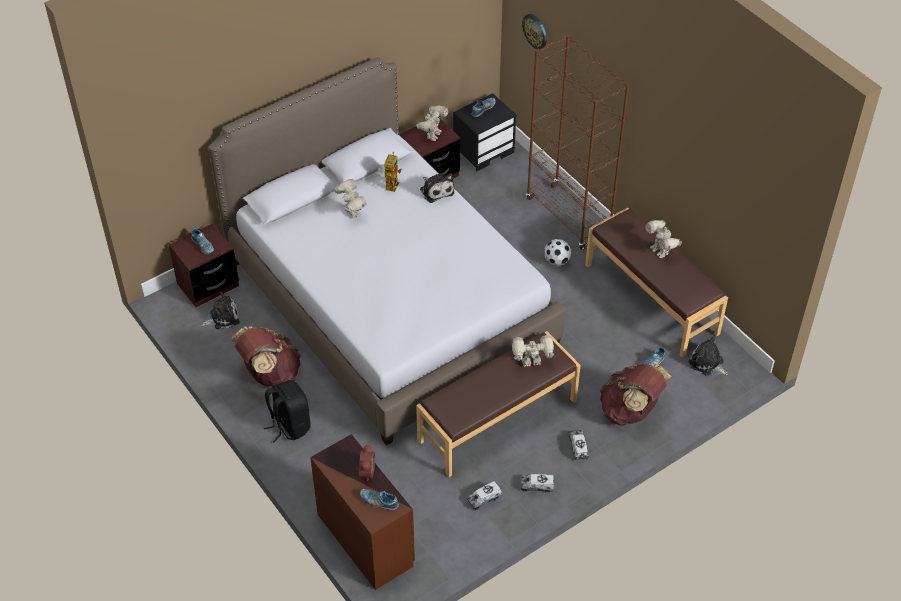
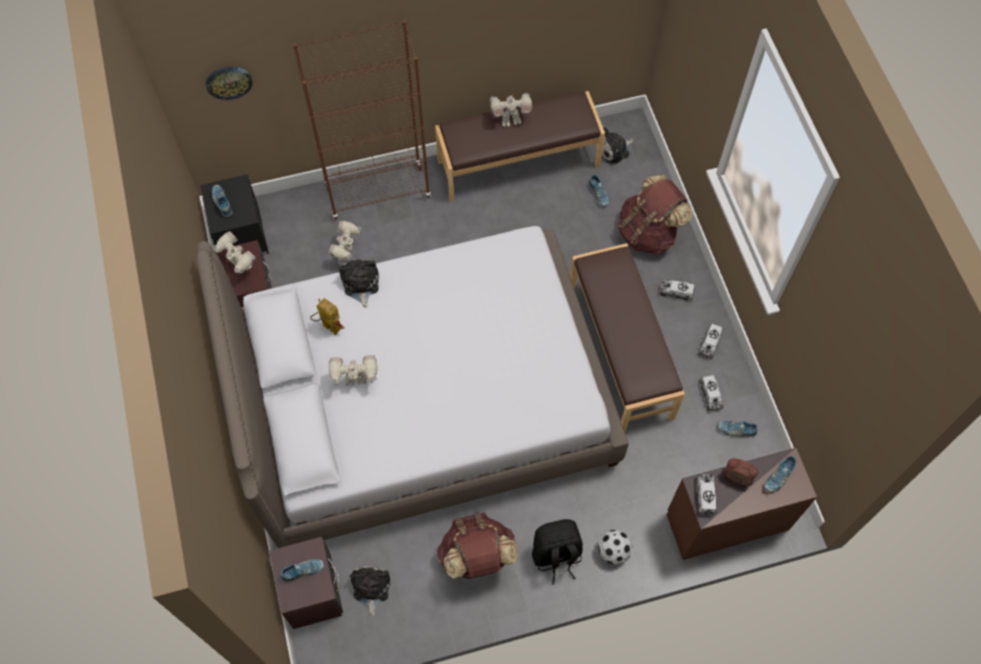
camera: 70 degrees left, 15 degrees up
plush toy [420,173,454,203] -> plush toy turned 90 degrees counterclockwise [339,259,379,308]
toy robot [512,335,555,367] -> toy robot moved to [328,221,361,261]
football [544,239,571,266] -> football moved to [598,530,633,564]
none -> toy truck [696,474,716,515]
none -> shoe [718,421,758,437]

